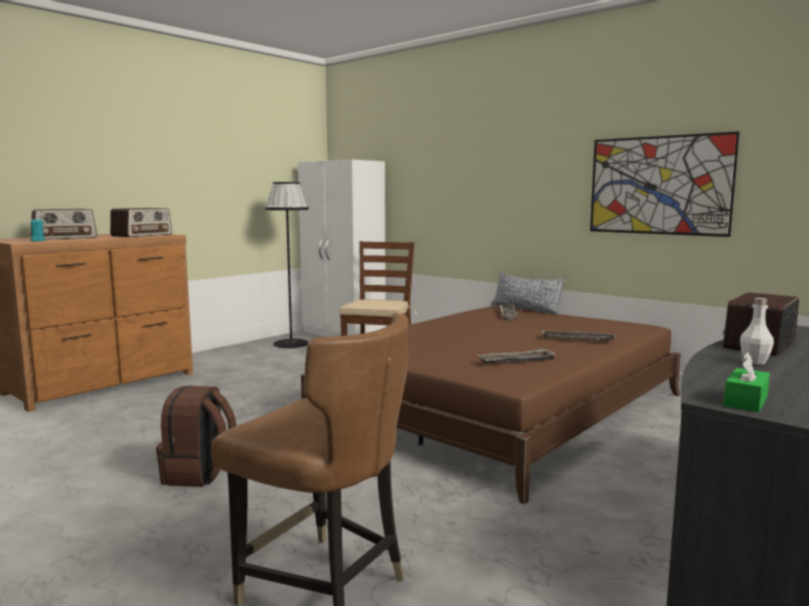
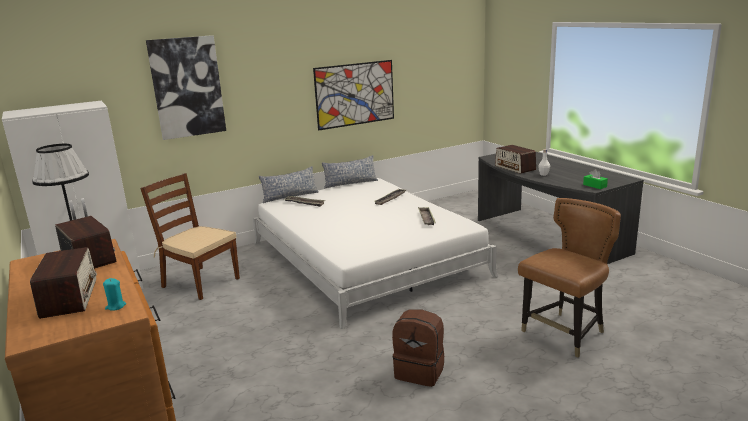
camera: 70 degrees left, 10 degrees up
brown bed [301,306,680,505] -> white bed [253,178,498,329]
none -> picture [146,35,226,140]
none -> pillow [322,155,378,189]

